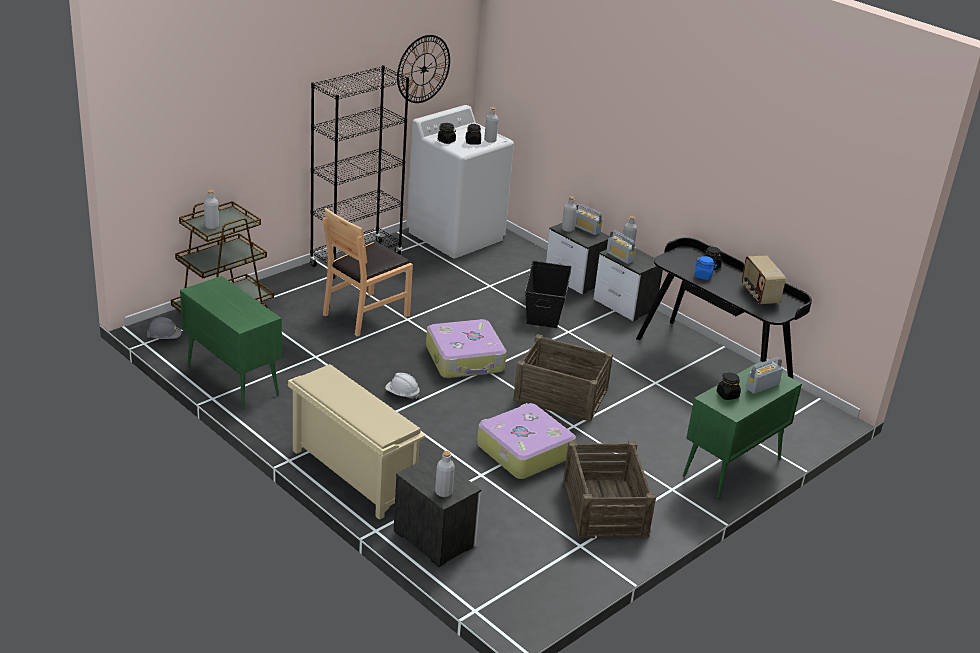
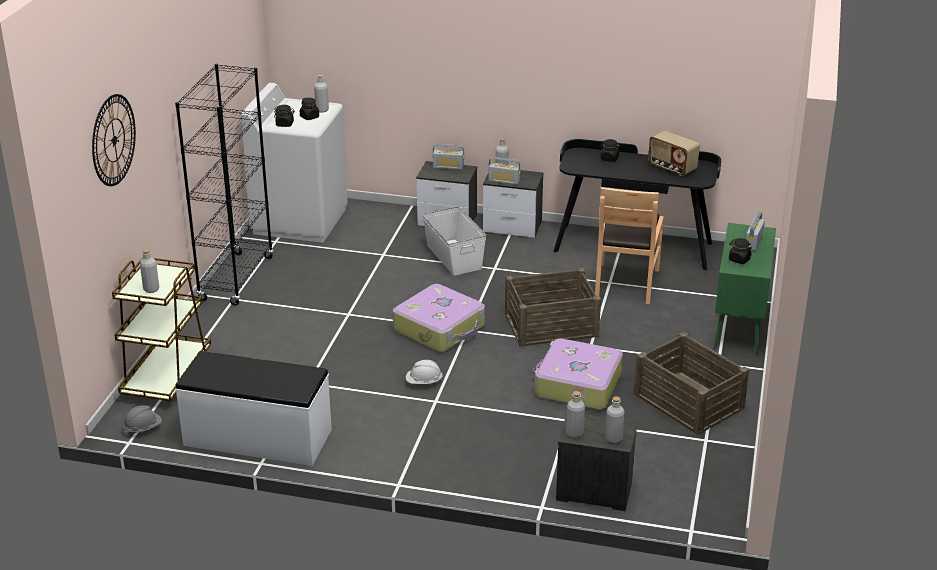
camera: 30 degrees left, 0 degrees up
green cabinet [180,276,282,410] -> white bench [176,351,332,466]
beige shoe rack [288,364,425,520] -> none
brown chair [323,208,413,337] -> brown chair moved to [595,187,664,304]
wall clock [397,35,450,103] -> wall clock moved to [92,94,136,186]
black storage box [525,261,572,328] -> white storage box [422,206,487,276]
grey bottle [562,196,577,232] -> grey bottle moved to [566,391,585,438]
blue jar [694,256,717,280] -> none

